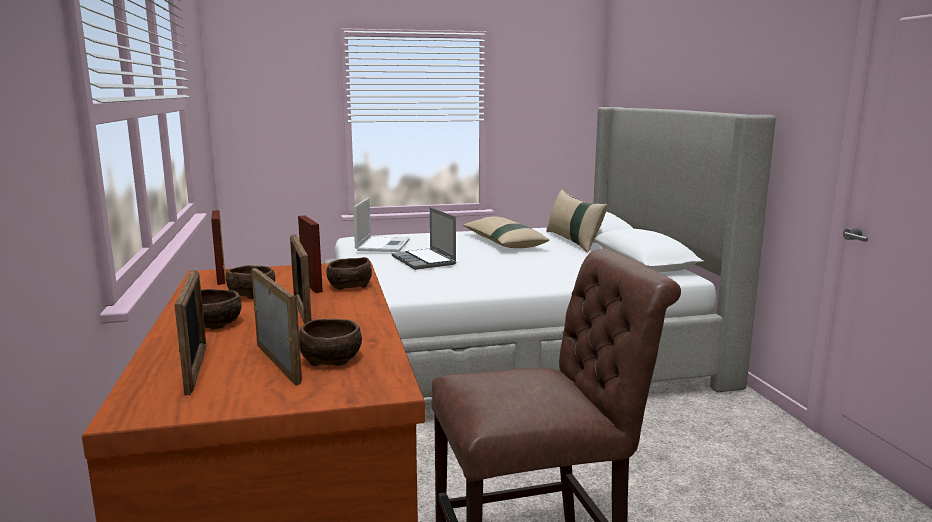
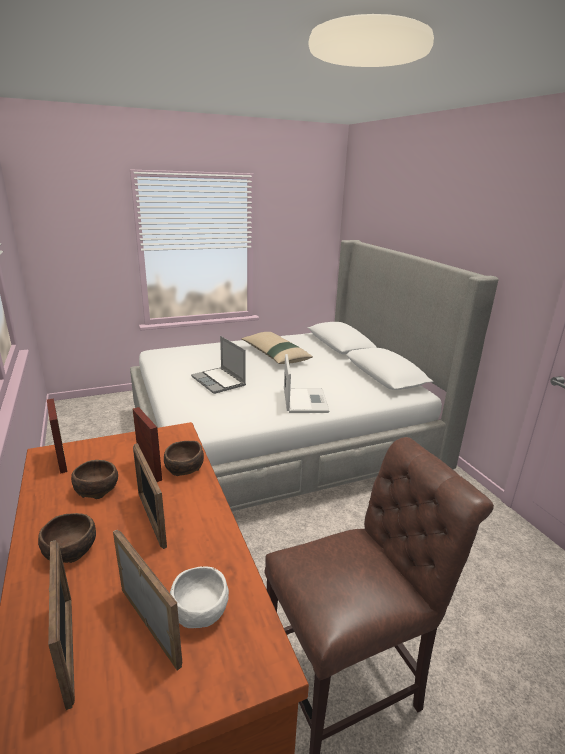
camera: 10 degrees left, 10 degrees up
brown bowl [299,319,362,366] -> white bowl [170,566,229,628]
laptop [353,198,410,252] -> laptop moved to [284,354,329,413]
beige pillow [546,189,608,253] -> none

